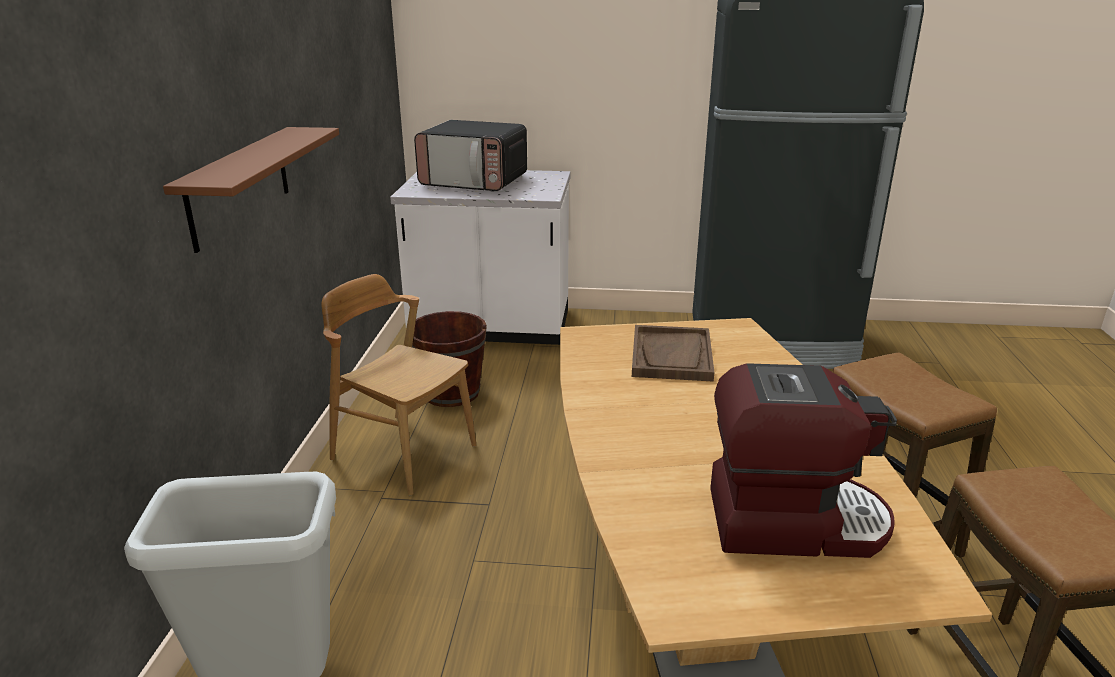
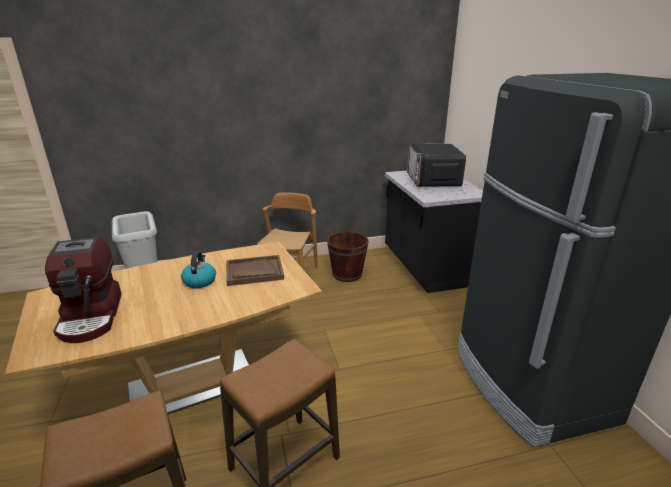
camera: 70 degrees right, 0 degrees up
brown shelf [163,127,339,253] -> none
white counter [390,170,571,345] -> black counter [385,171,483,293]
none -> kettle [181,252,216,288]

